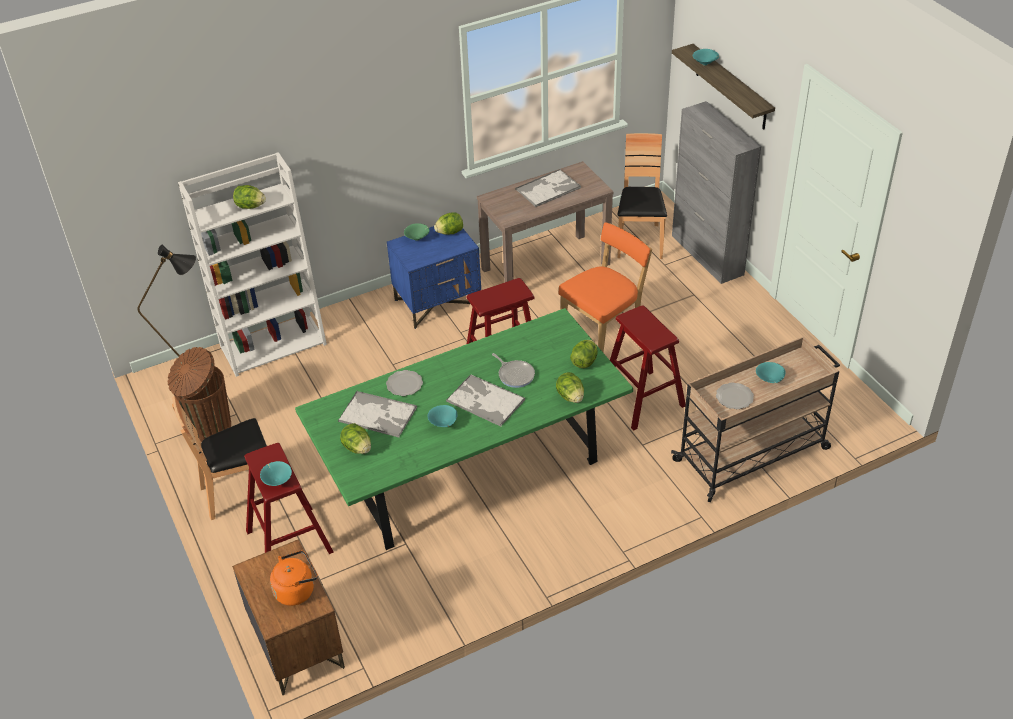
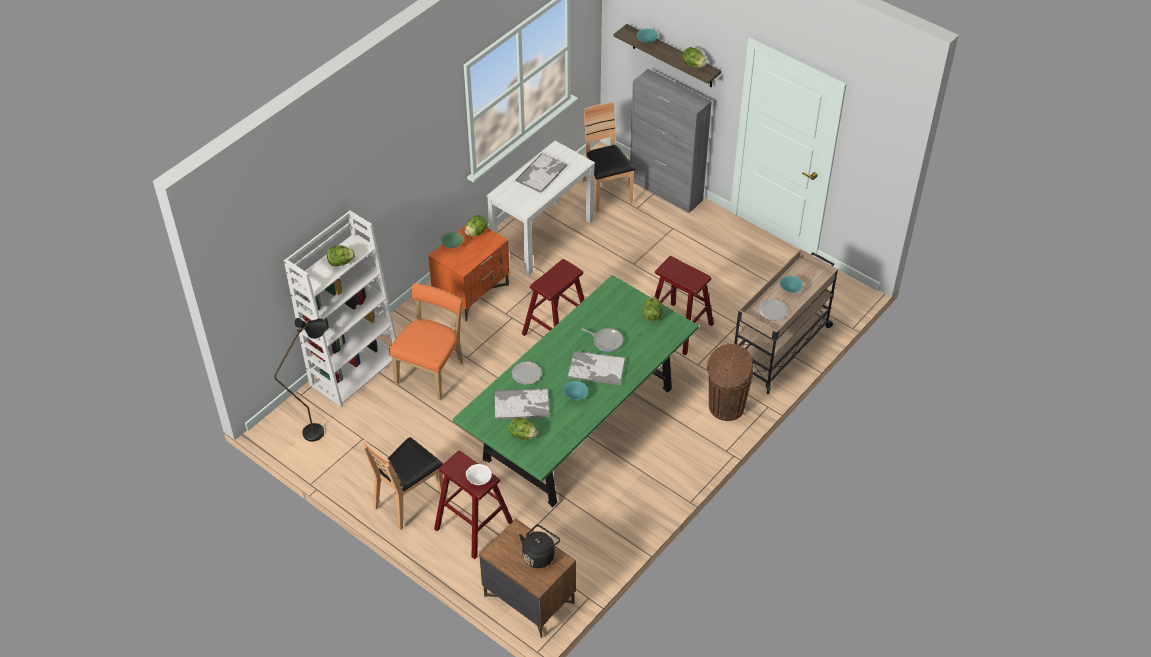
camera: 25 degrees left, 5 degrees up
brown trash can [168,347,231,442] -> brown trash can moved to [707,344,753,421]
turquoise bowl [260,461,292,486] -> white bowl [466,464,492,485]
orange kettle [270,550,318,606] -> black kettle [519,524,560,568]
blue nightstand [387,226,481,329] -> orange nightstand [428,225,510,322]
brown console table [477,161,613,283] -> white console table [487,141,595,276]
lettuce [556,372,584,403] -> lettuce moved to [683,47,707,68]
orange chair [558,222,652,352] -> orange chair moved to [389,283,463,400]

